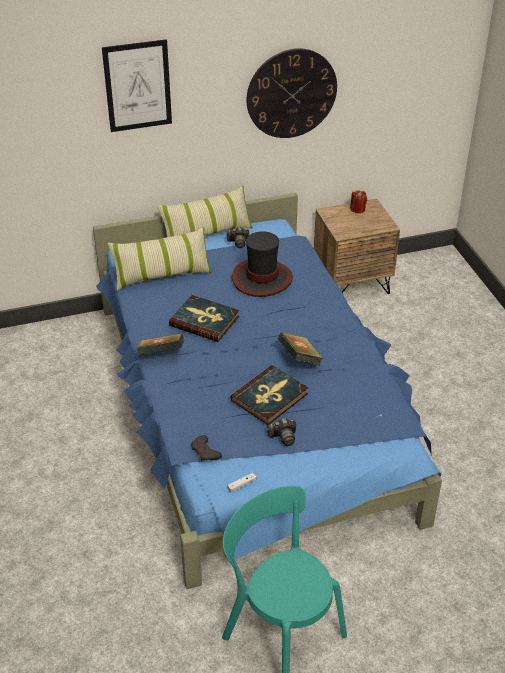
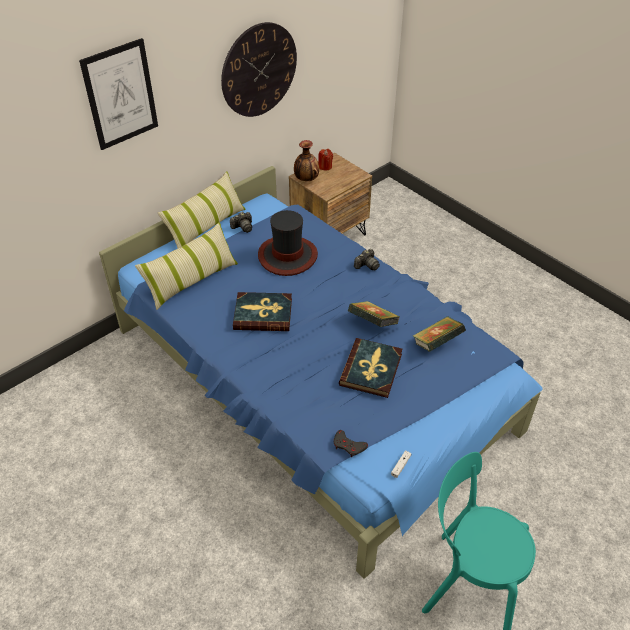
camera: 25 degrees left, 5 degrees up
book [137,333,184,356] -> book moved to [413,316,466,352]
camera [267,418,296,446] -> camera moved to [354,249,380,271]
none -> vase [294,140,319,181]

